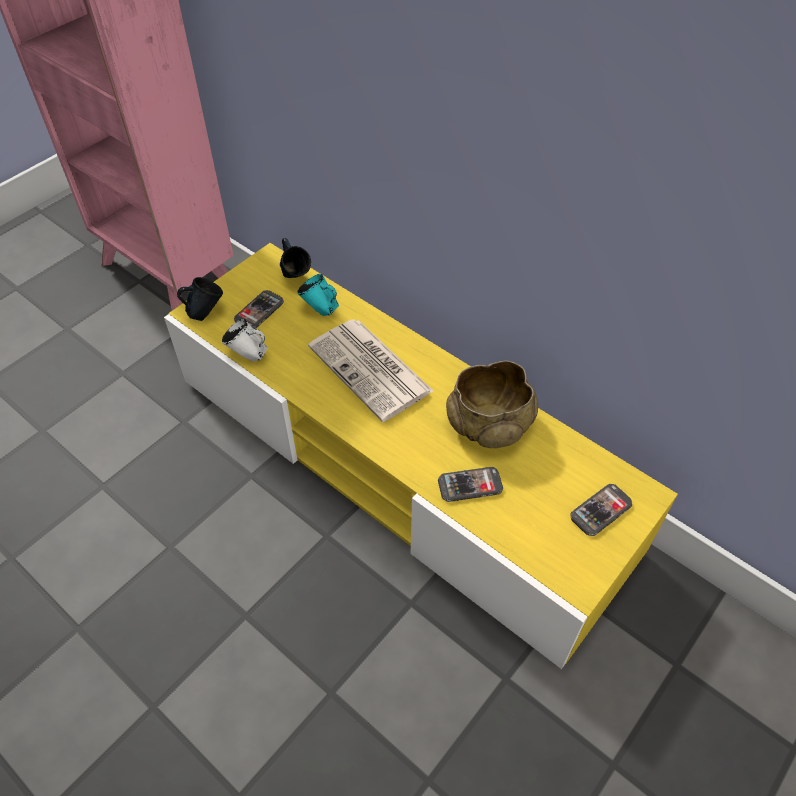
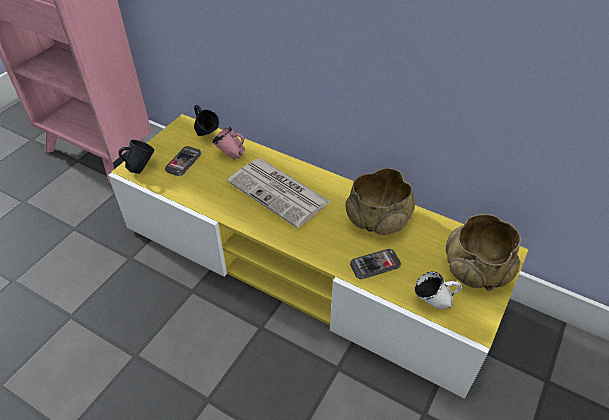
camera: 10 degrees left, 5 degrees down
white mug [222,319,268,362] -> white mug moved to [415,272,462,309]
turquoise mug [297,274,339,316] -> pink mug [213,127,245,160]
phone [570,484,632,536] -> beige bowl [446,214,521,291]

